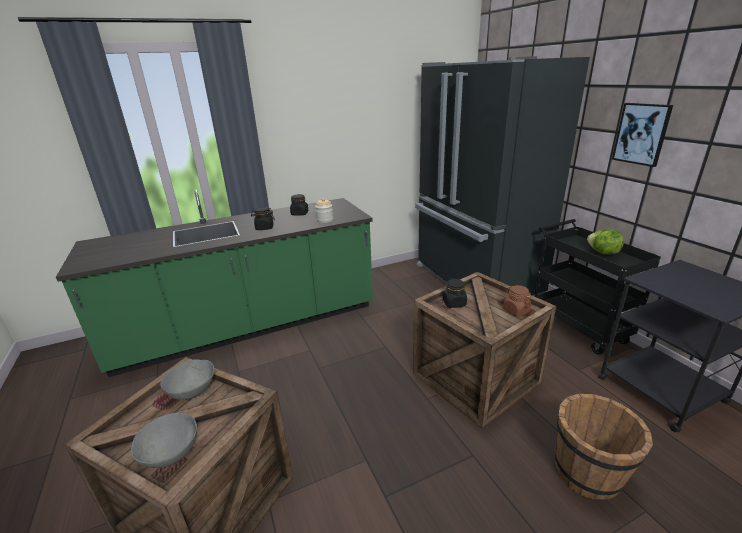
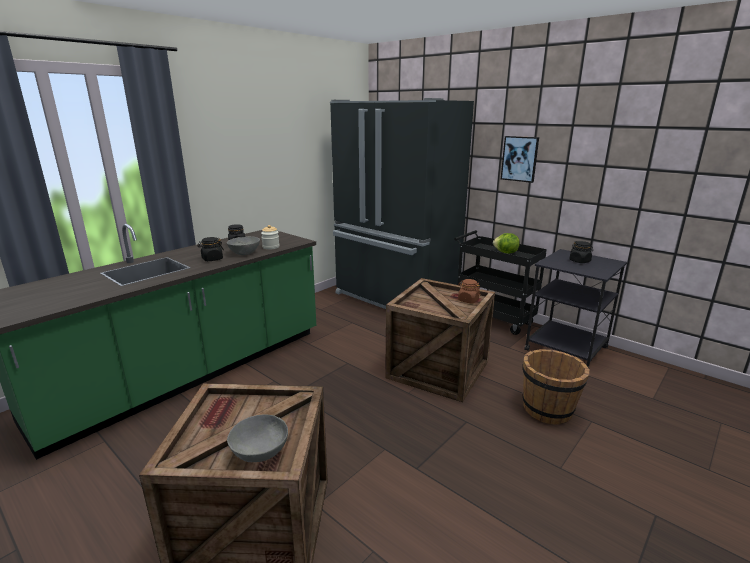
camera: 25 degrees left, 5 degrees down
grey bowl [160,360,214,400] -> grey bowl moved to [227,236,260,255]
black jar [443,278,467,308] -> black jar moved to [569,241,593,263]

